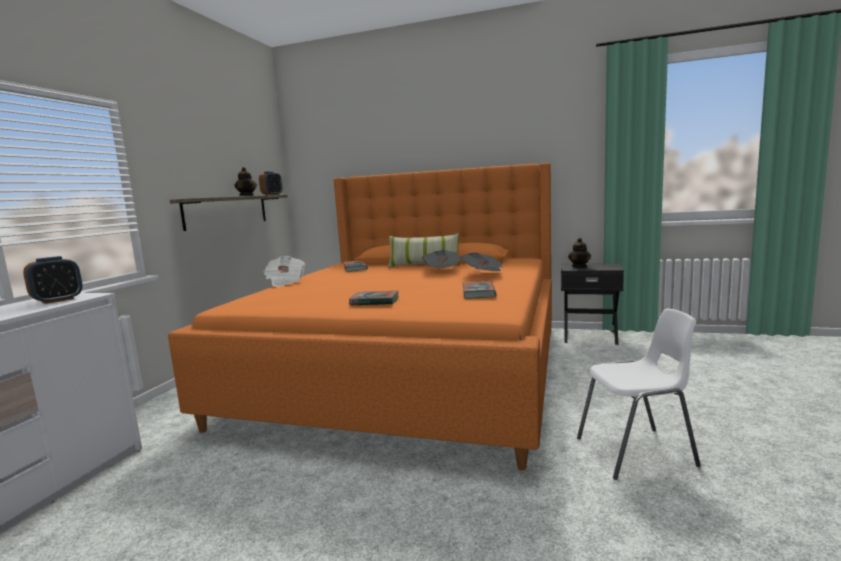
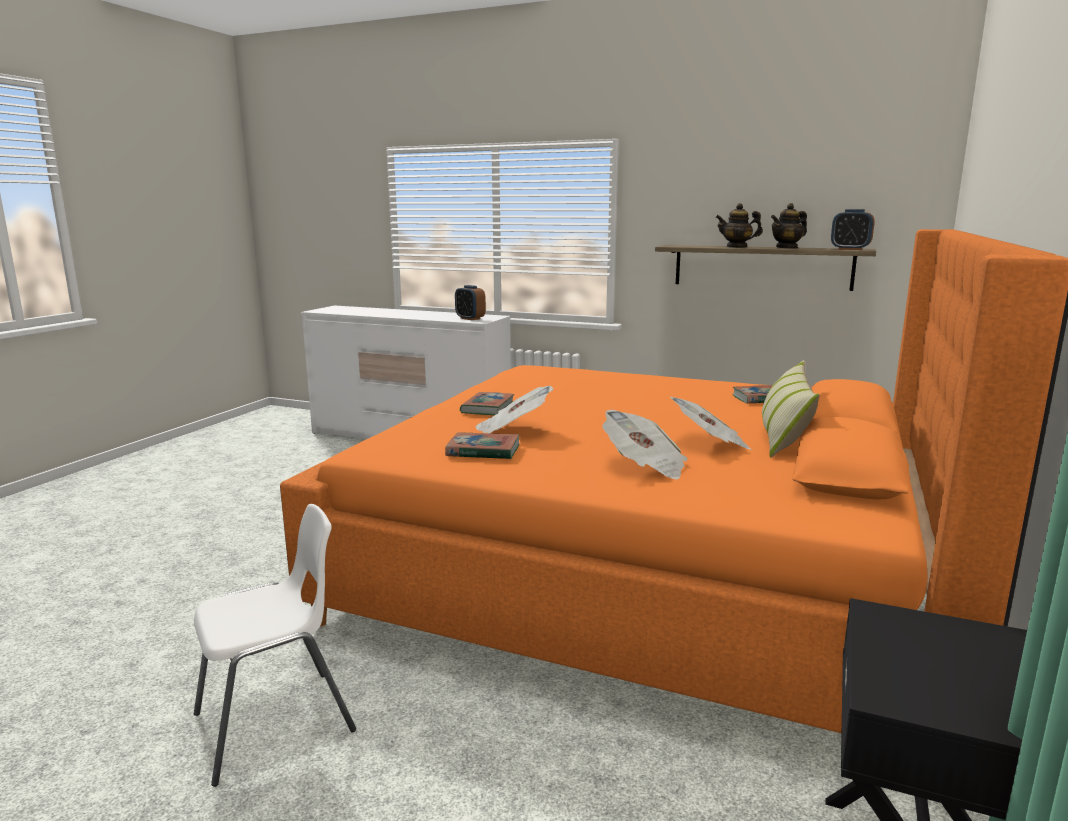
camera: 95 degrees right, 5 degrees up
newspaper [263,256,306,287] -> newspaper moved to [475,386,553,434]
teapot [568,238,591,268] -> teapot moved to [715,203,763,248]
white chair [577,309,701,480] -> white chair turned 120 degrees counterclockwise [194,504,356,787]

